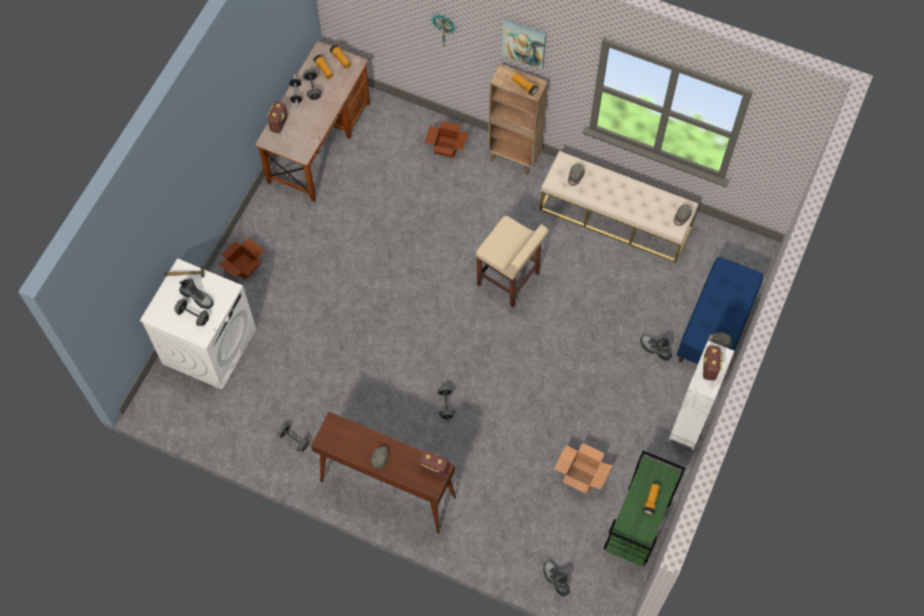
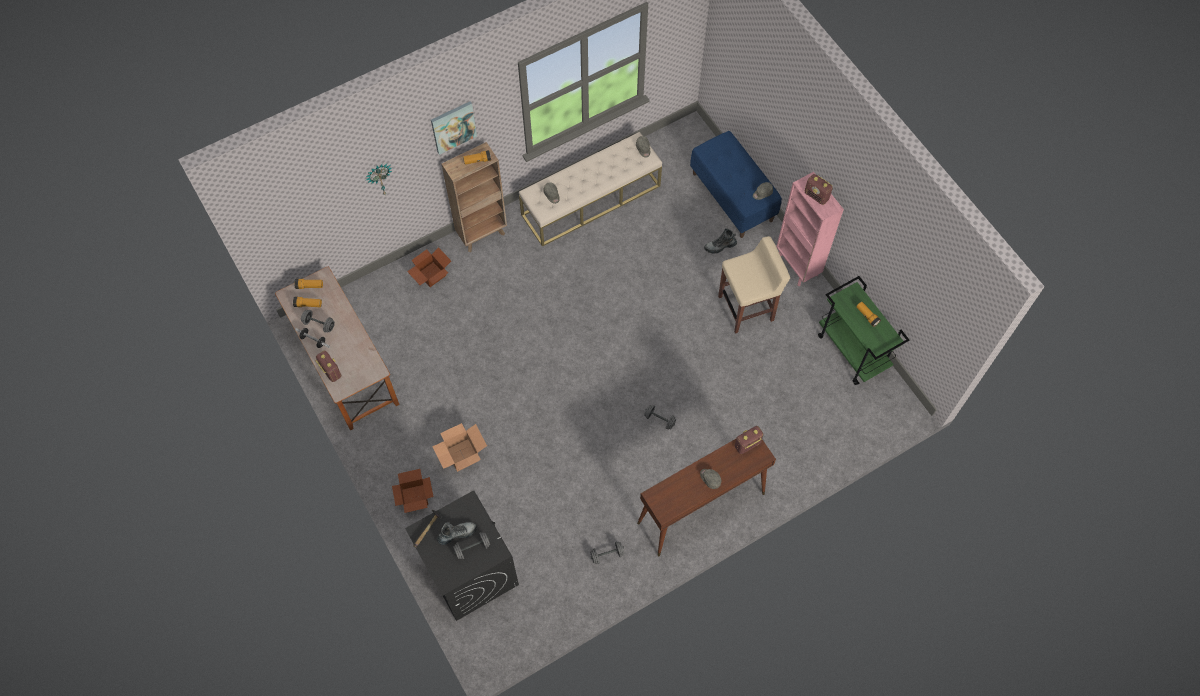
camera: 55 degrees left, 0 degrees up
white washing machine [140,258,256,390] -> black washing machine [405,490,519,621]
beige stool [476,215,549,307] -> beige stool moved to [718,236,790,333]
boot [543,561,570,596] -> none
cardboard box [554,443,613,494] -> cardboard box moved to [432,423,487,472]
white bookcase [668,341,734,450] -> pink bookcase [776,172,844,286]

